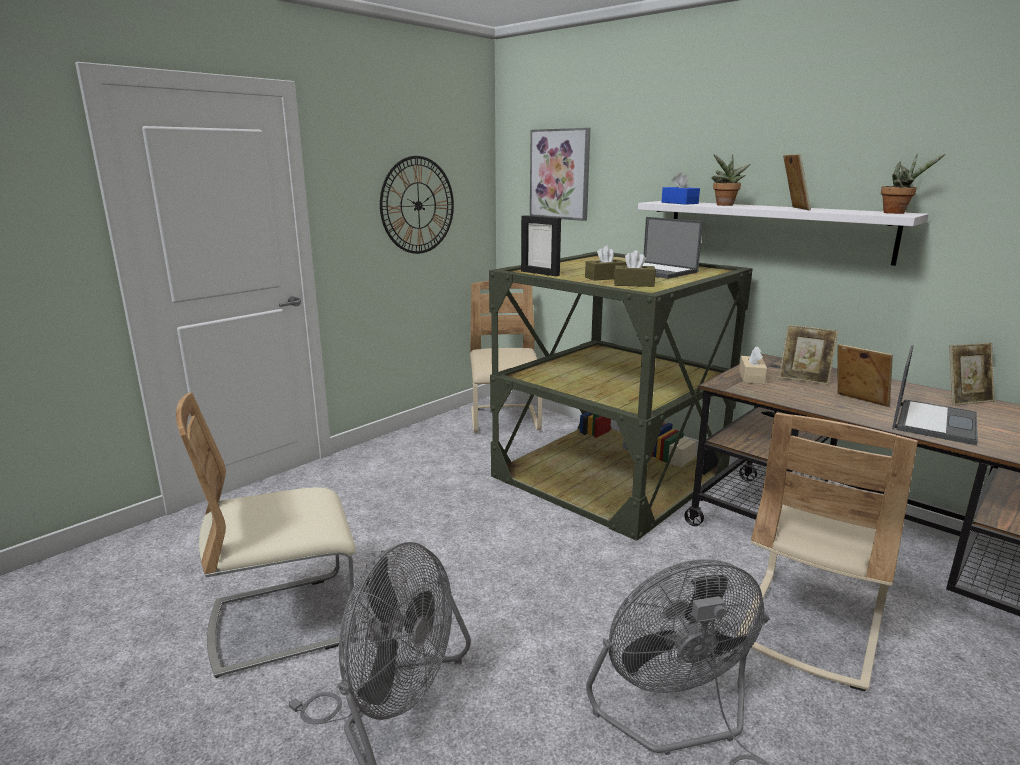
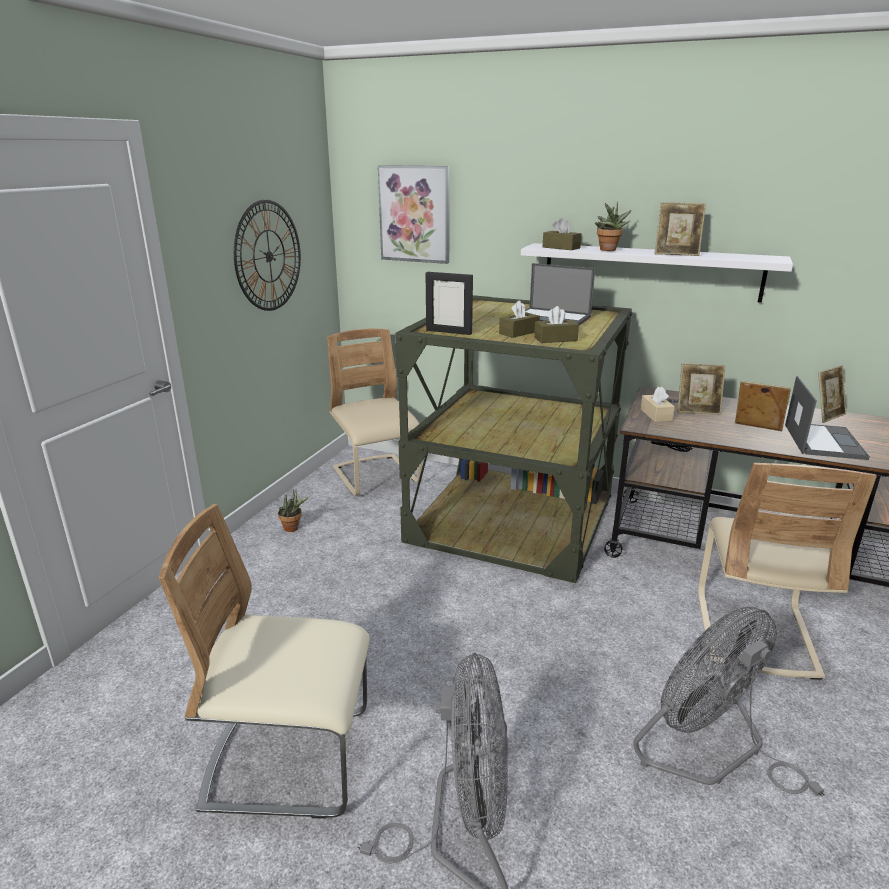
camera: 20 degrees left, 5 degrees up
beige chair [176,392,356,678] -> beige chair turned 45 degrees clockwise [159,504,370,819]
blue tissue box [662,173,700,205] -> brown tissue box [542,218,581,250]
picture frame [783,154,811,211] -> picture frame turned 120 degrees clockwise [655,202,706,256]
potted plant [881,154,945,214] -> potted plant moved to [278,489,308,532]

